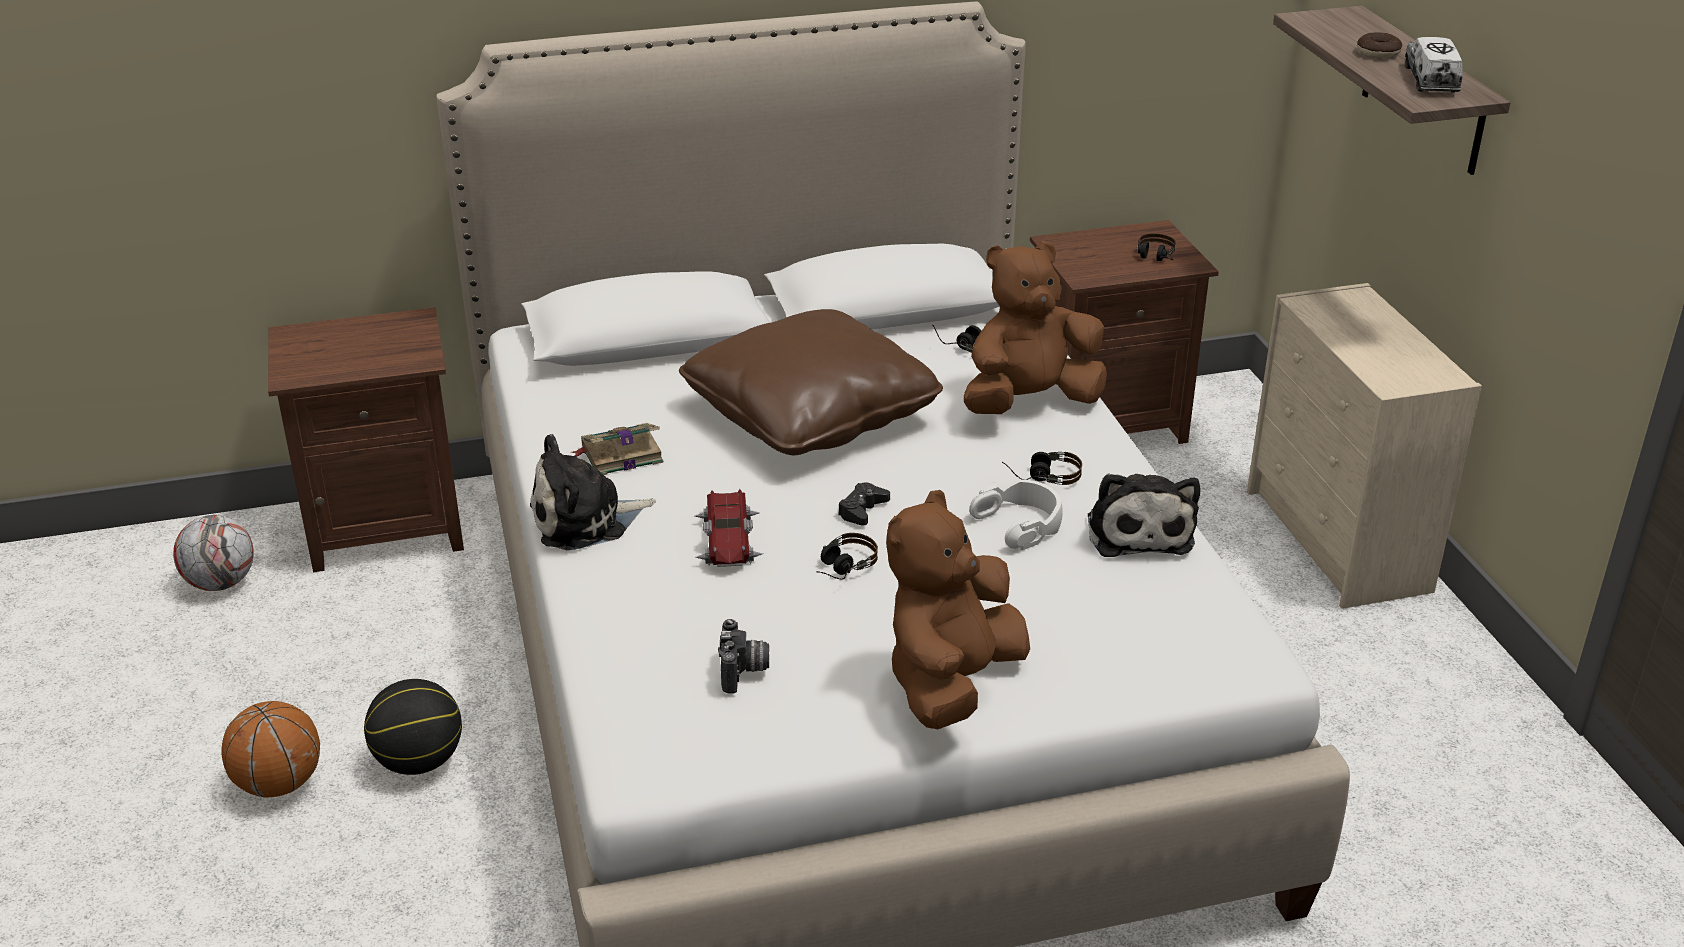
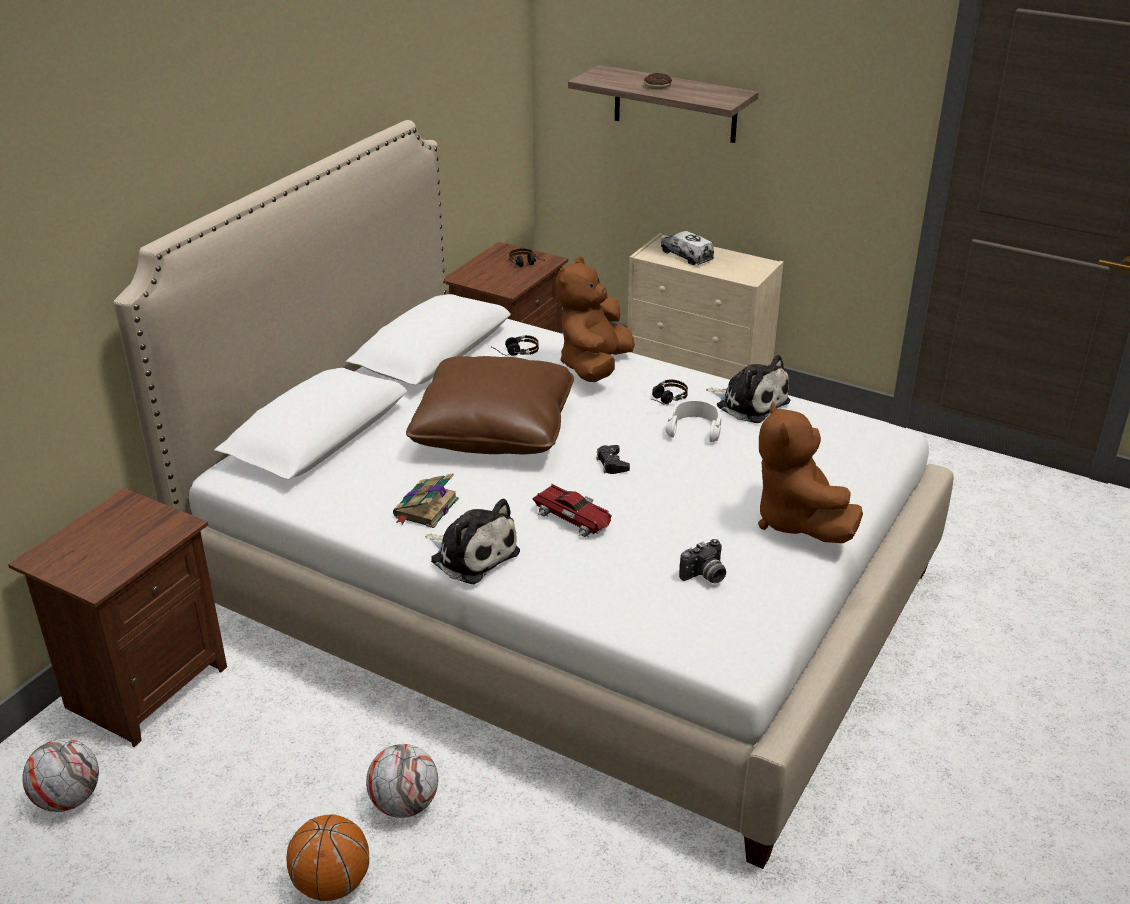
camera: 45 degrees left, 0 degrees up
basketball [364,679,462,775] -> football [366,744,438,818]
plush toy [530,434,656,550] -> plush toy turned 75 degrees counterclockwise [425,499,520,584]
camera [718,619,769,693] -> camera turned 105 degrees clockwise [679,539,726,583]
headphones [816,533,878,580] -> none
toy truck [1405,37,1463,93] -> toy truck moved to [661,231,714,265]

